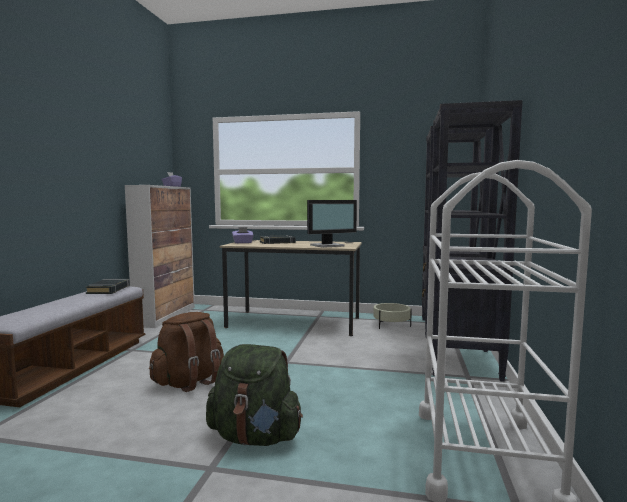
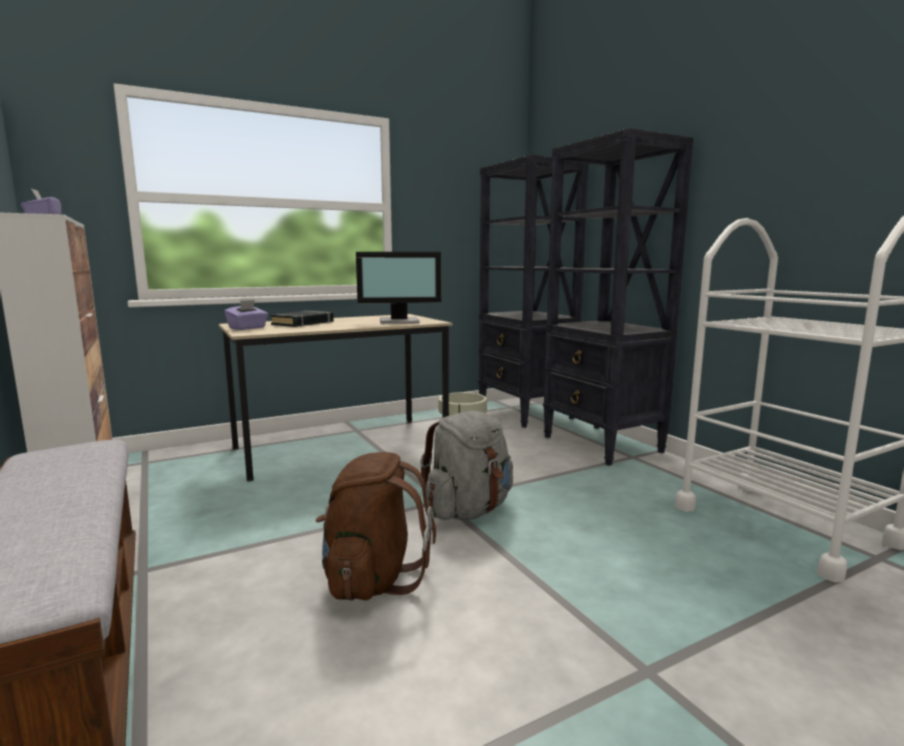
camera: 40 degrees left, 5 degrees up
black book [85,279,130,294] -> none
green backpack [206,344,303,446] -> none
monitor [307,200,357,248] -> monitor turned 60 degrees clockwise [356,252,441,324]
none -> grey backpack [420,411,513,520]

